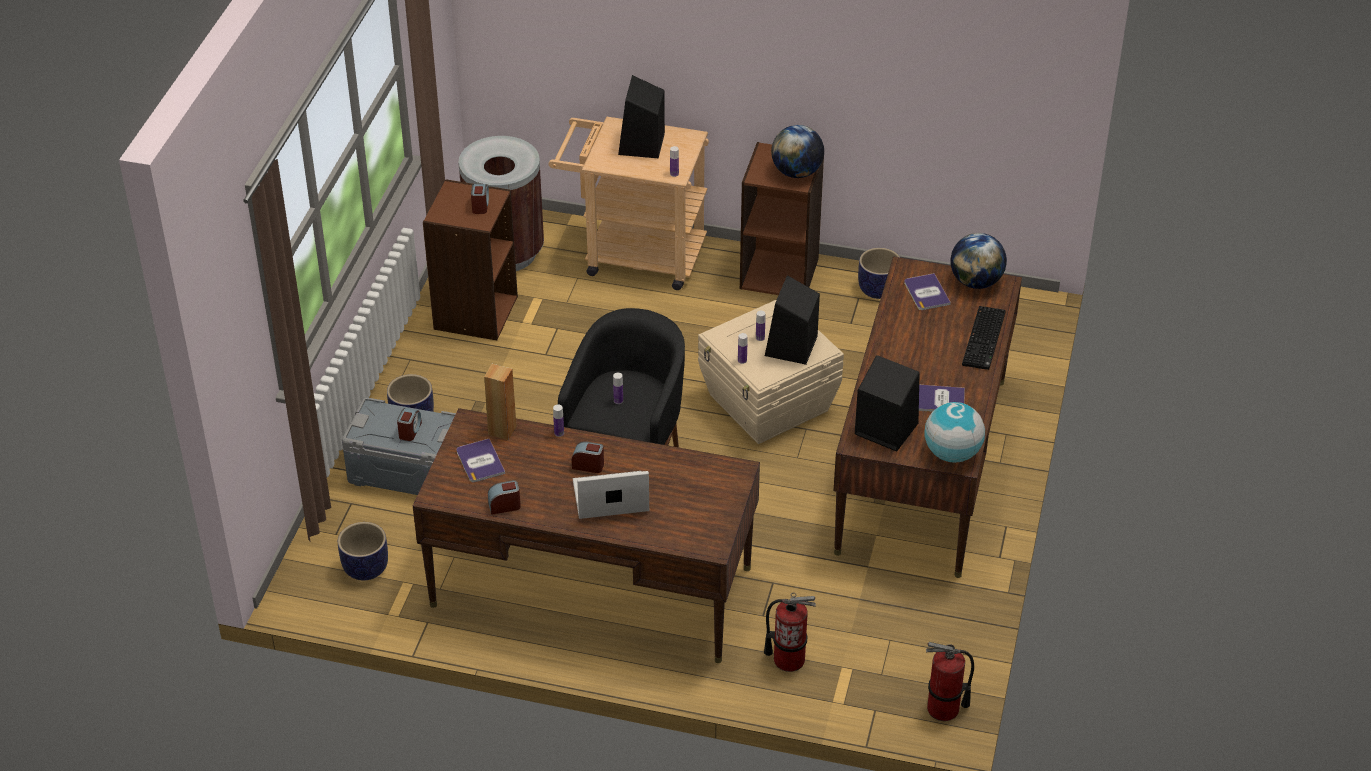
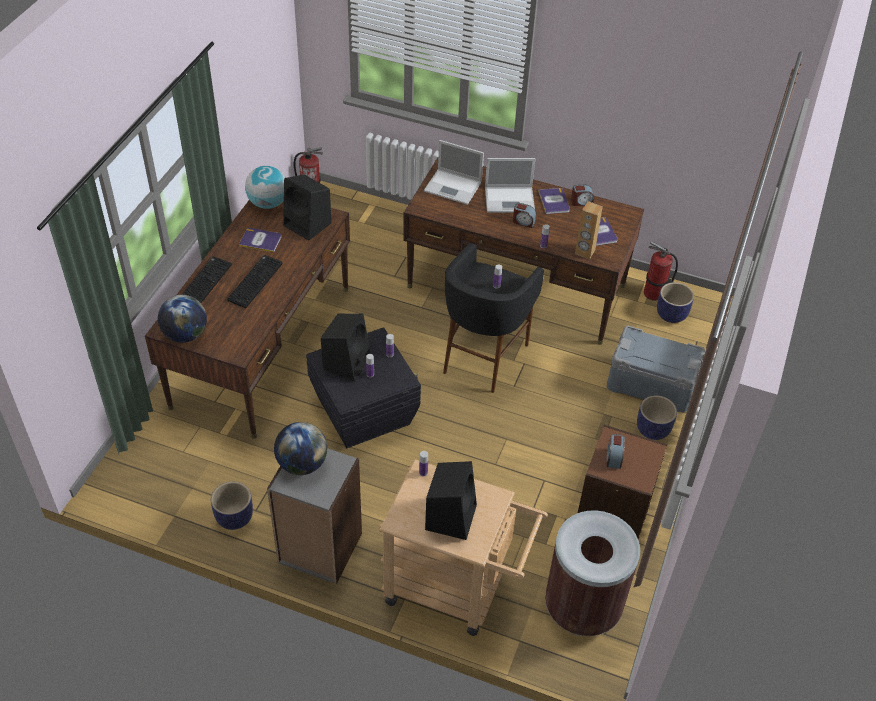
camera: 175 degrees left, 5 degrees up
alarm clock [397,408,422,441] -> none
beige storage box [698,299,844,444] -> black storage box [306,327,421,448]
brown bookcase [740,142,824,295] -> grey bookcase [267,448,362,584]
fire extinguisher [764,593,816,672] -> fire extinguisher moved to [644,241,678,301]
book [904,273,951,310] -> book moved to [538,188,570,214]
none -> keyboard [227,255,283,308]
none -> laptop [424,140,484,205]

